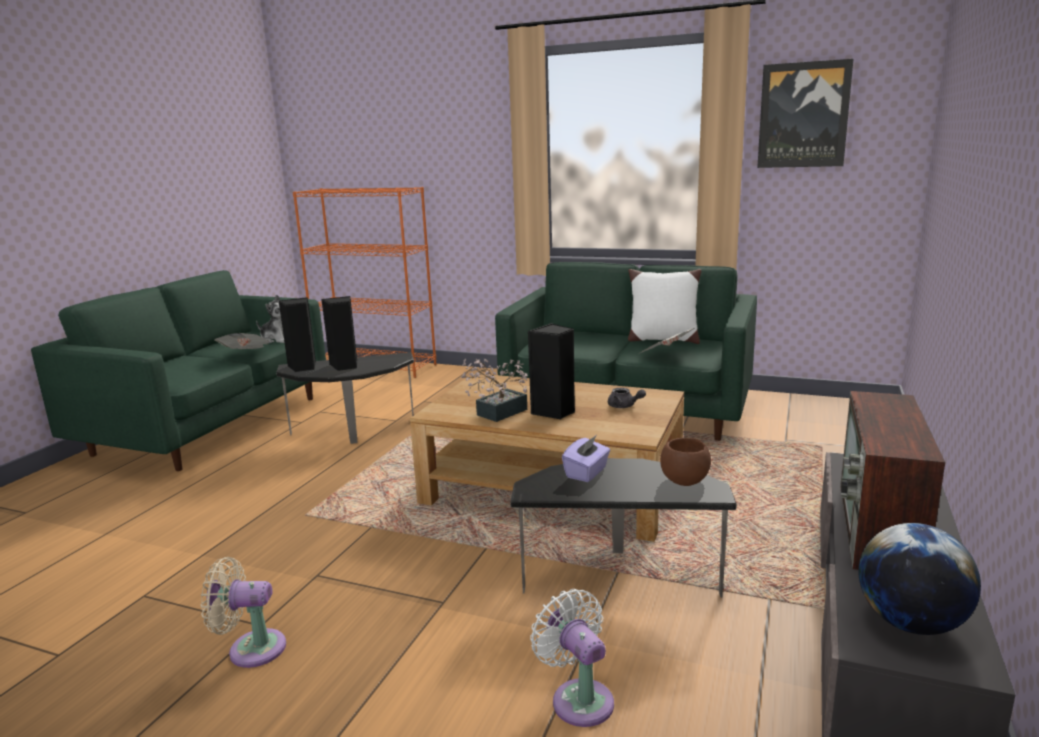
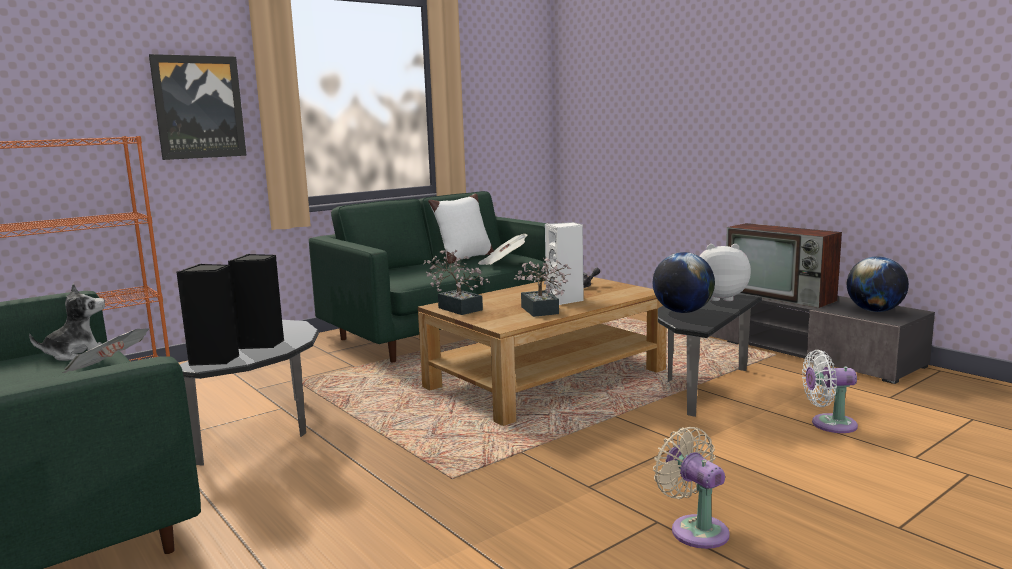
camera: 60 degrees left, 5 degrees down
beige fan [200,557,286,668] -> beige fan turned 120 degrees clockwise [653,427,730,549]
black speaker [528,323,575,419] -> white speaker [545,222,584,305]
purple tissue box [562,435,610,482] -> globe [653,252,715,313]
brown bowl [660,438,711,486] -> plush toy [700,244,751,301]
picture [757,59,853,168] -> picture moved to [149,54,247,160]
none -> potted plant [424,249,490,315]

